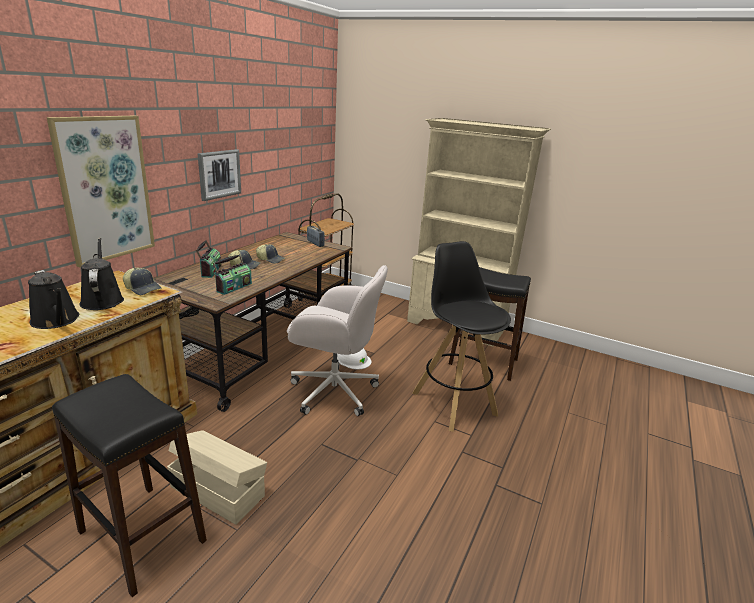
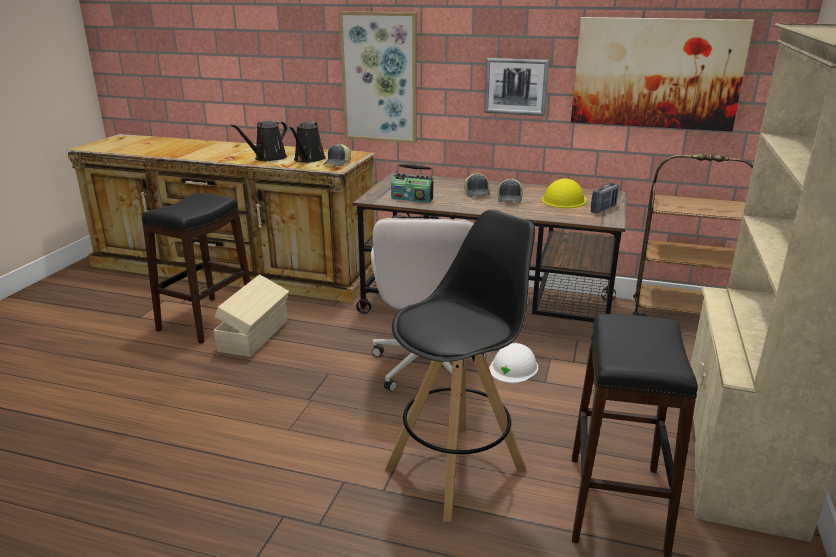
camera: 80 degrees right, 0 degrees up
black watering can [80,238,124,310] -> black watering can turned 135 degrees clockwise [289,122,326,163]
radio [196,240,221,278] -> none
none -> yellow hard hat [542,179,586,208]
none -> picture [571,17,754,131]

